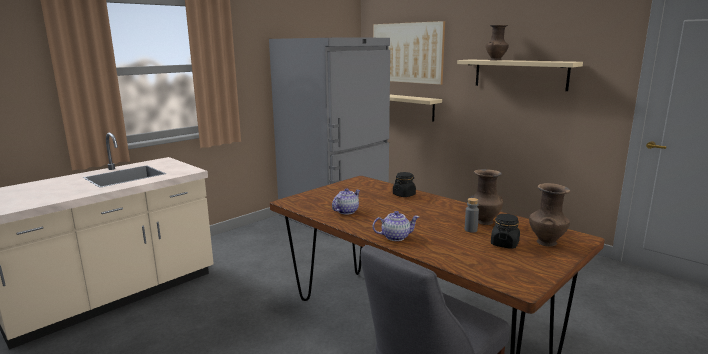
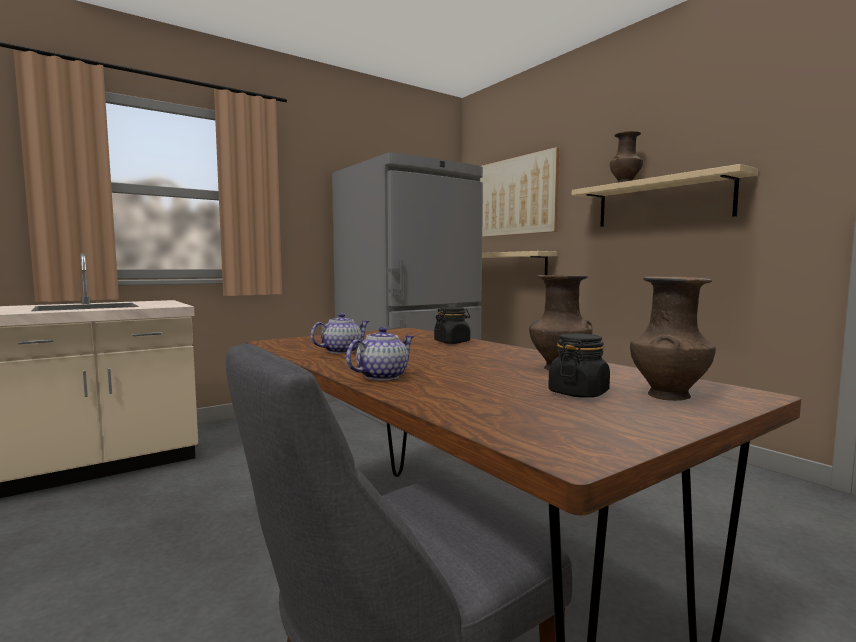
camera: 10 degrees right, 10 degrees down
teapot [373,211,419,241] -> teapot turned 45 degrees counterclockwise [346,327,415,381]
grey bottle [465,198,479,233] -> none

